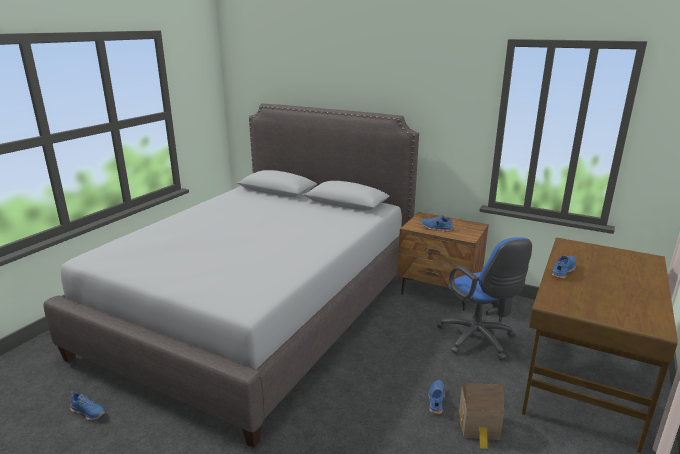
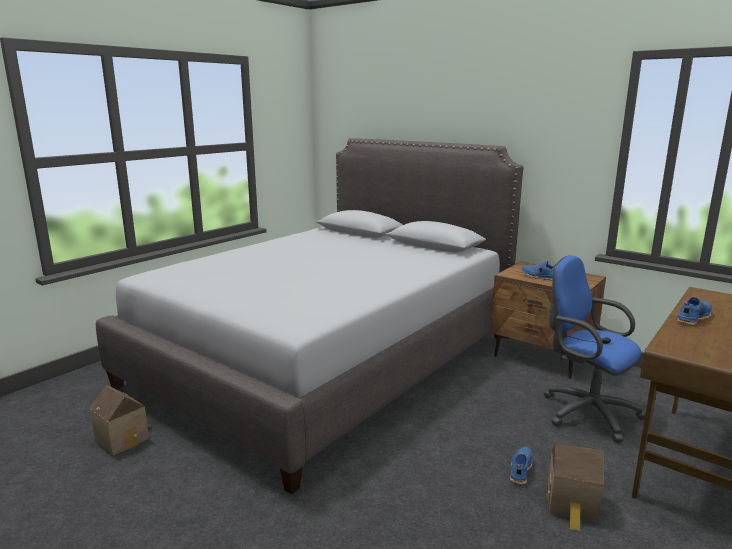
camera: 10 degrees right, 5 degrees down
blue shoe [70,391,105,420] -> toy house [90,385,153,456]
blue office chair [437,237,532,360] -> blue office chair turned 150 degrees clockwise [544,255,645,443]

